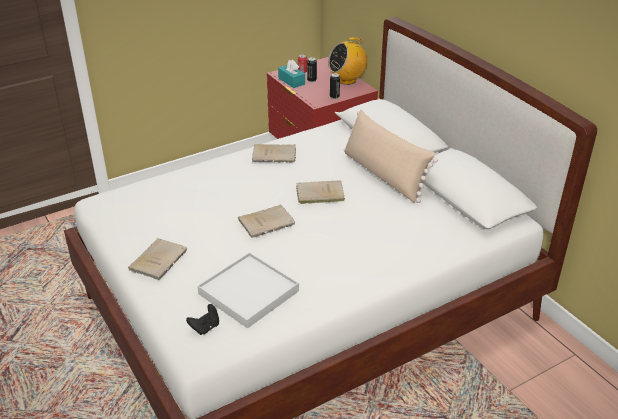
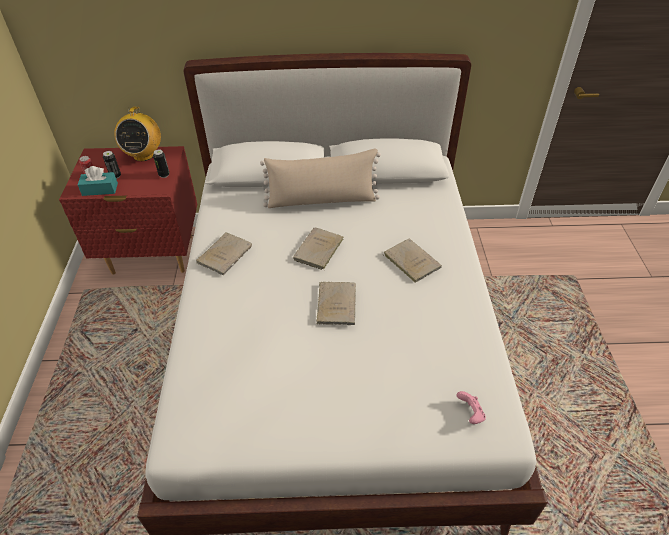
camera: 60 degrees left, 10 degrees up
beige book [128,238,187,280] -> beige book moved to [383,239,442,283]
black game controller [186,304,219,335] -> pink game controller [456,391,486,424]
white tray [197,252,299,328] -> none

